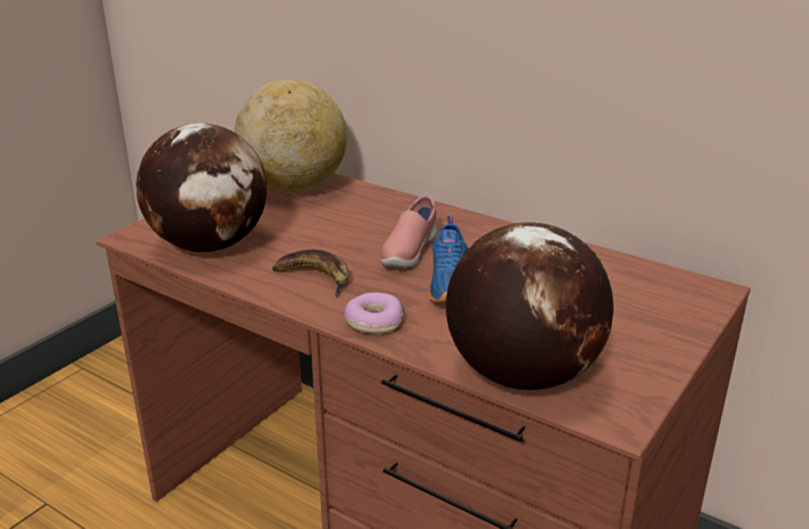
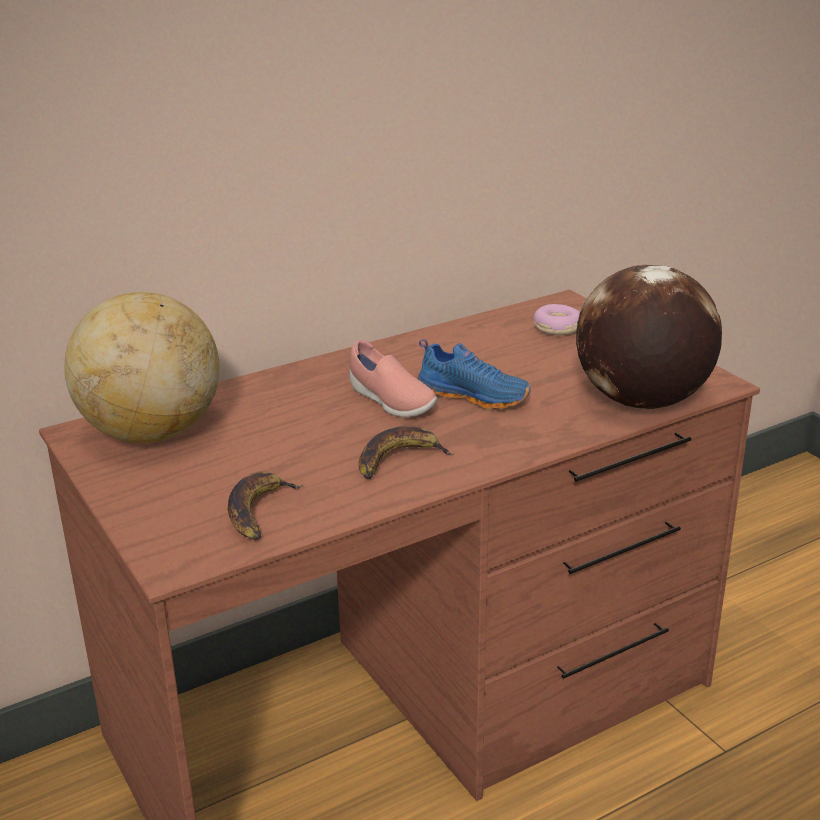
camera: 65 degrees left, 0 degrees up
globe [136,123,267,252] -> banana [228,472,303,540]
donut [344,292,403,334] -> donut moved to [533,304,580,335]

